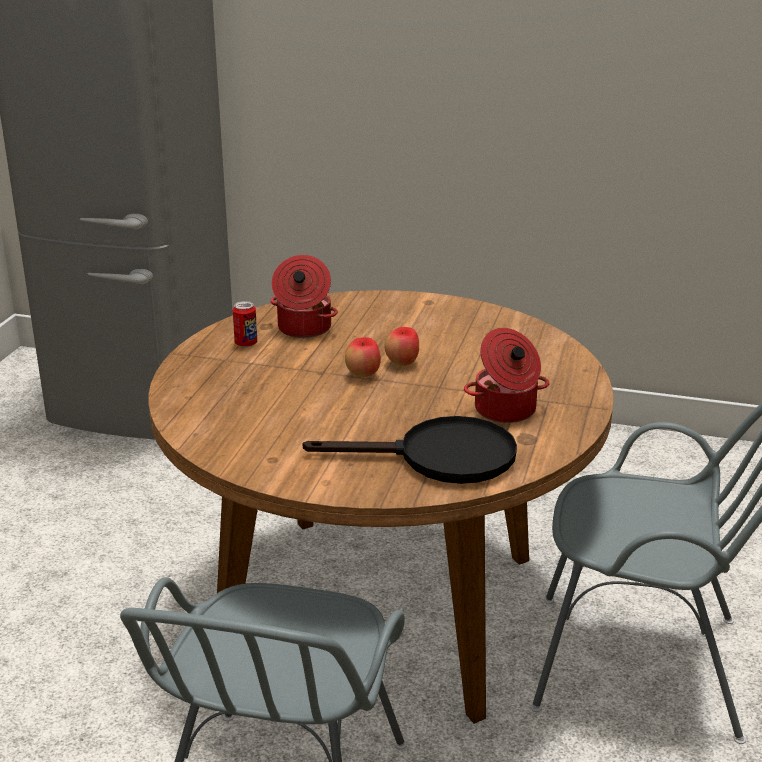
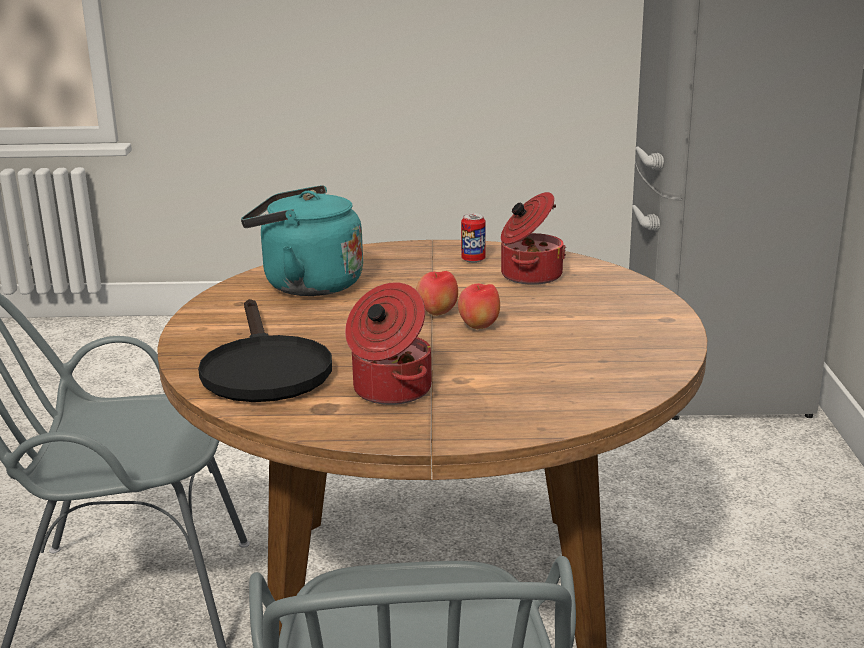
camera: 75 degrees right, 5 degrees down
none -> turquoise kettle [241,185,363,296]

